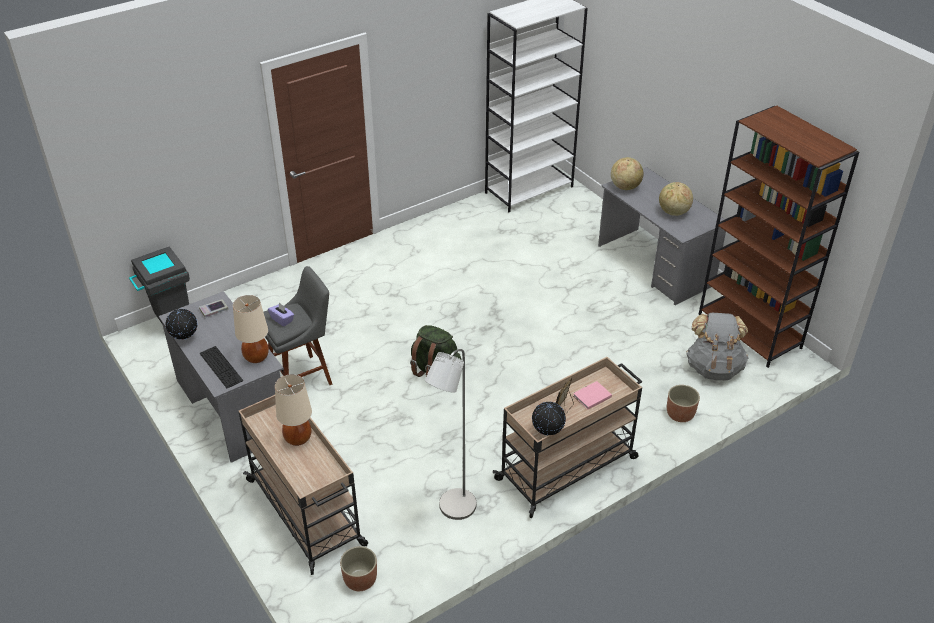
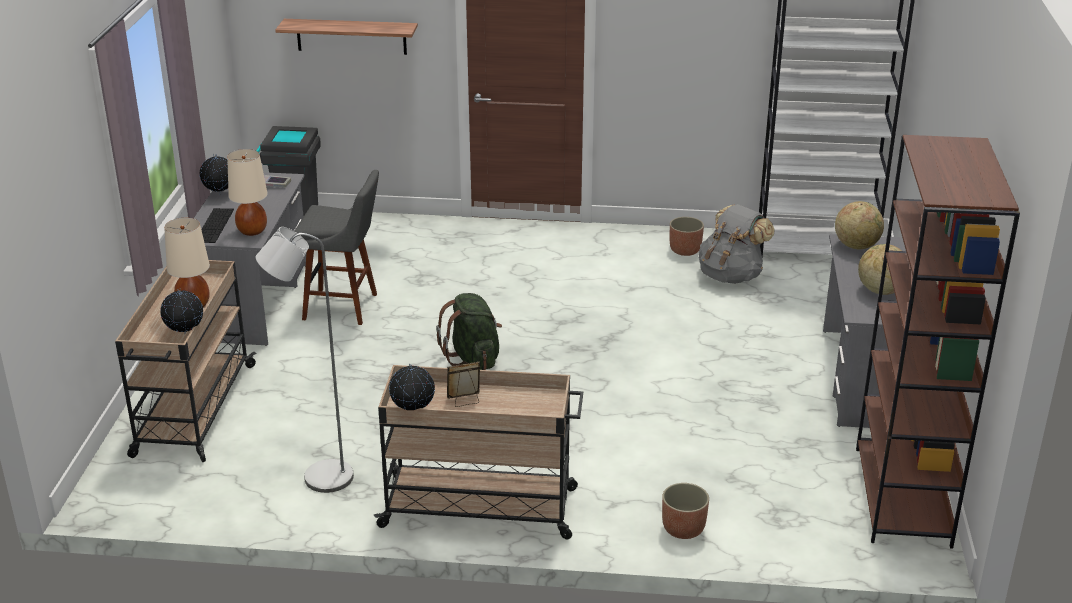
camera: 40 degrees right, 10 degrees down
purple tissue box [268,303,294,326] -> none
planter [340,546,377,591] -> planter moved to [670,217,704,256]
pink book [573,381,612,410] -> none
grey backpack [686,313,748,380] -> grey backpack moved to [698,204,775,284]
none -> globe [160,289,203,334]
none -> shelf [275,19,418,55]

